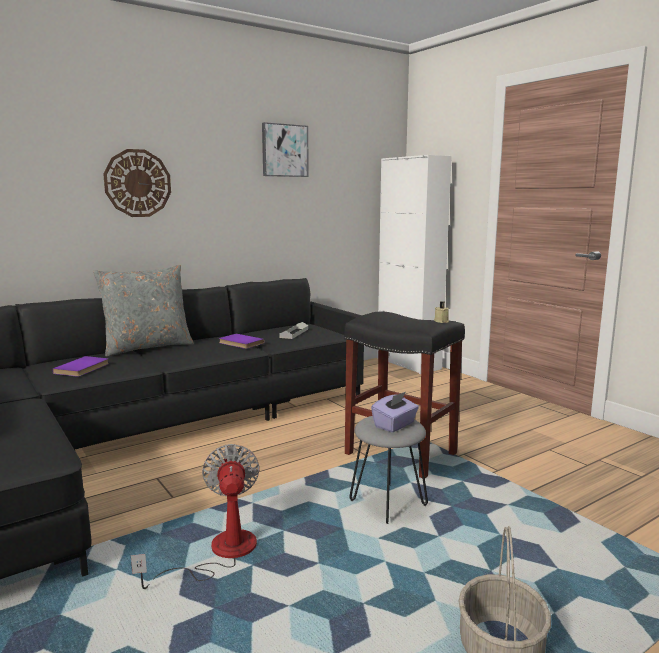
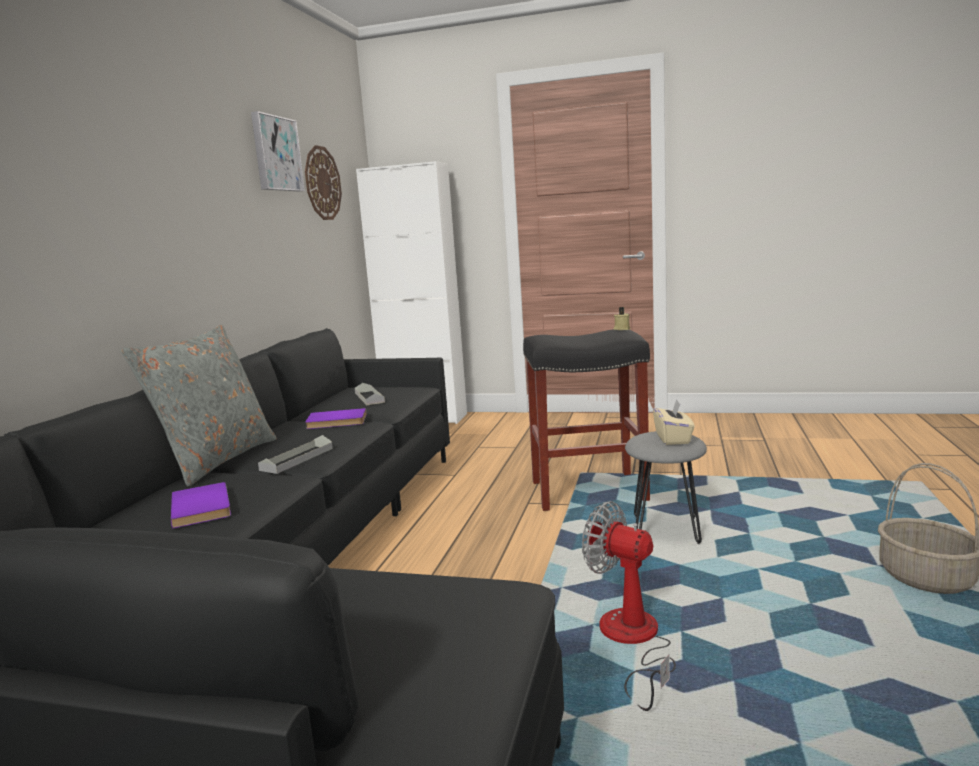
camera: 40 degrees left, 0 degrees up
wall clock [103,149,171,217] -> wall clock moved to [305,145,342,220]
purple tissue box [371,392,419,432] -> beige tissue box [653,400,695,445]
none -> grey tray [258,435,333,474]

